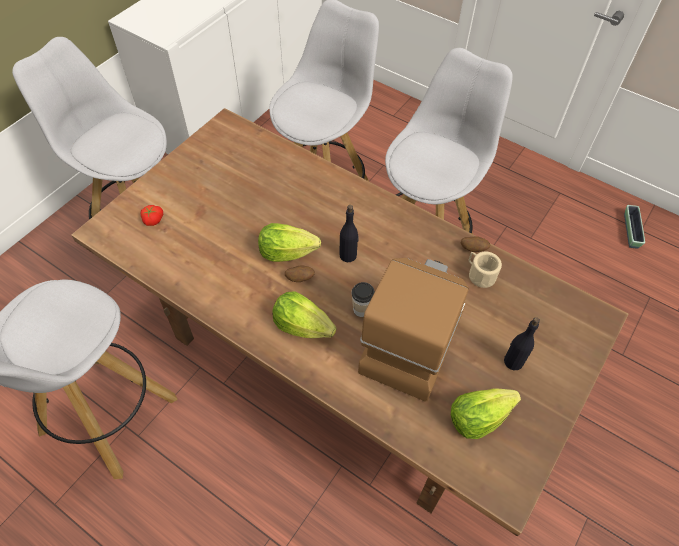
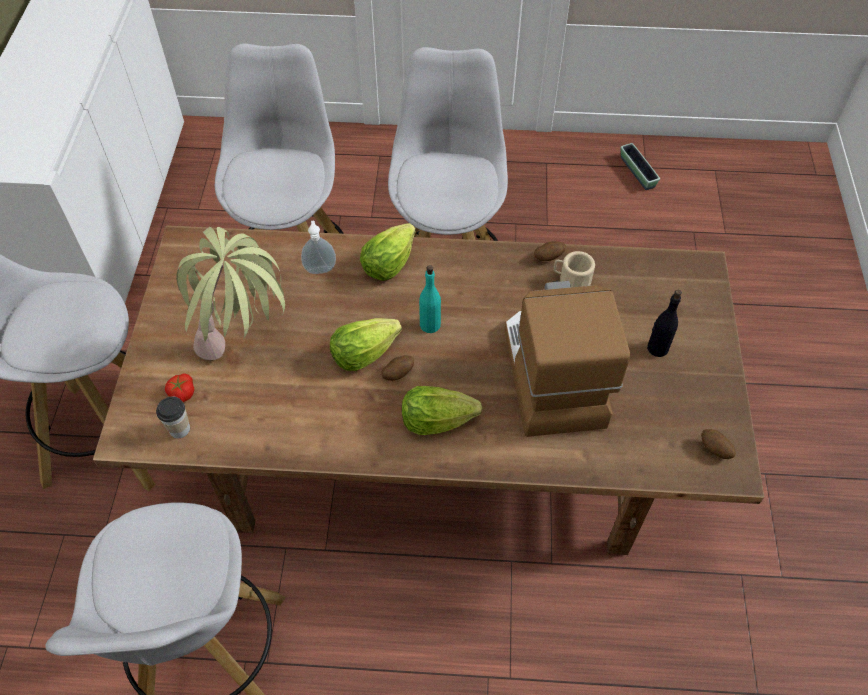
camera: 30 degrees left, 0 degrees up
black bottle [339,205,358,262] -> turquoise bottle [419,265,441,333]
cup [351,282,375,317] -> cup moved to [156,396,190,438]
lettuce [451,388,521,439] -> lettuce moved to [360,223,416,281]
none -> potted plant [176,227,285,360]
none -> soap dispenser [301,220,336,274]
none -> potato [701,429,736,459]

